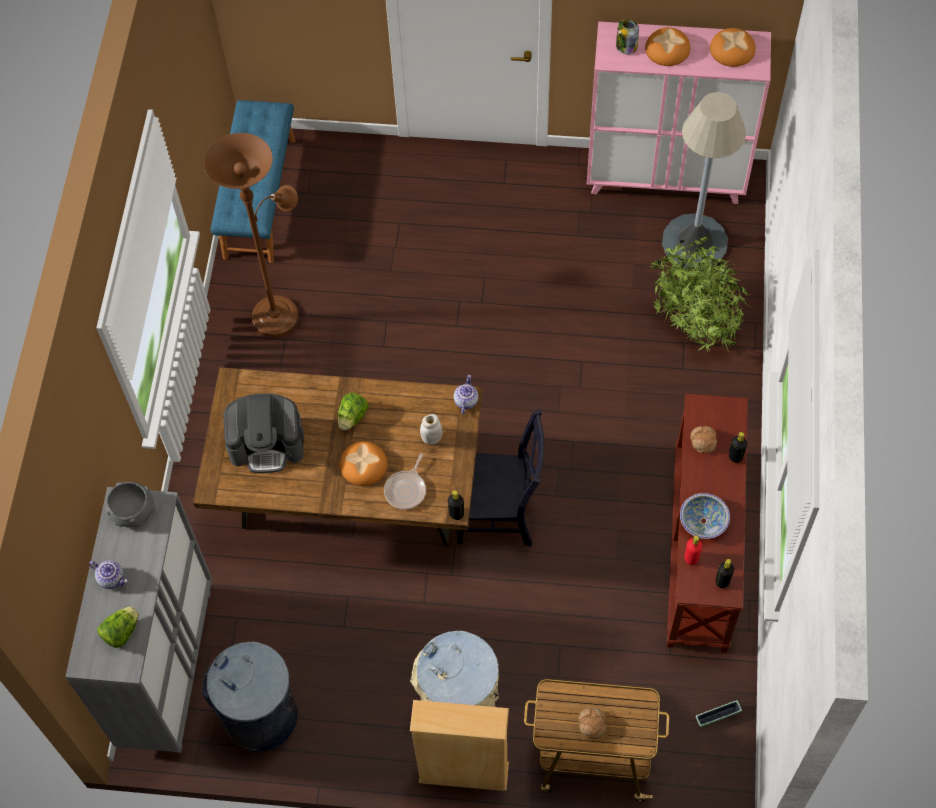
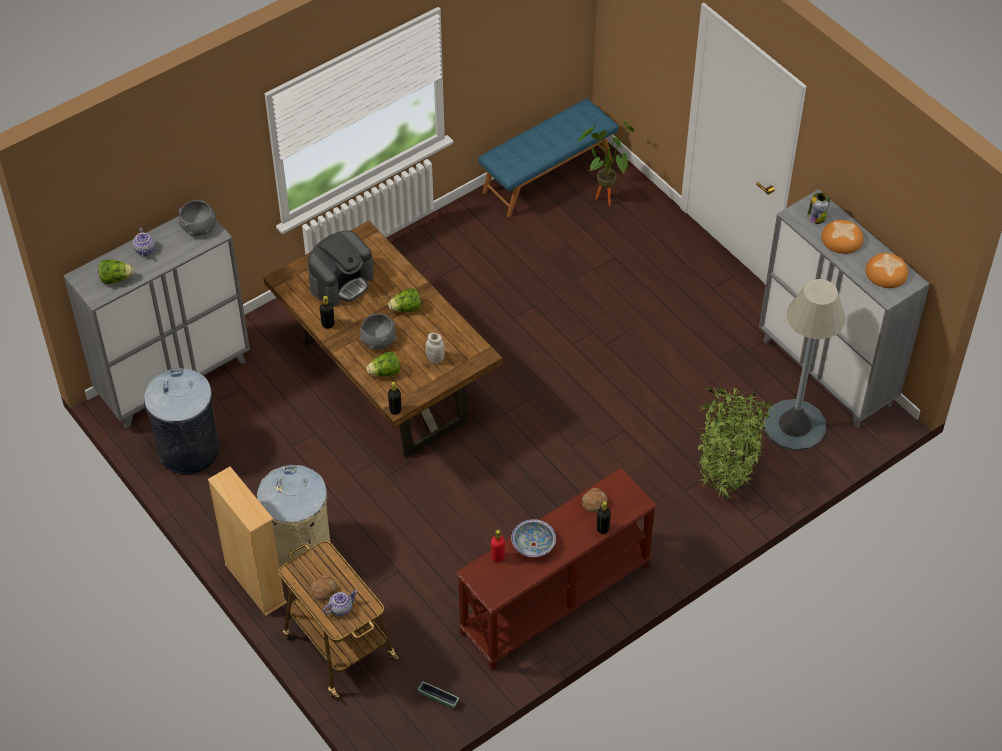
camera: 45 degrees right, 10 degrees down
brown floor lamp [204,133,298,337] -> none
coffee machine [223,393,304,473] -> coffee machine turned 90 degrees counterclockwise [308,230,374,307]
bread [340,441,387,486] -> grey bowl [360,314,396,349]
frying pan [384,453,426,510] -> lettuce [366,352,400,376]
teapot [454,375,478,414] -> teapot moved to [323,590,358,616]
black chair [457,409,545,546] -> none
pink cabinet [587,21,771,204] -> grey cabinet [759,189,930,428]
black bottle [715,559,734,588] -> black bottle moved to [320,296,334,329]
none -> potted plant [578,121,634,206]

